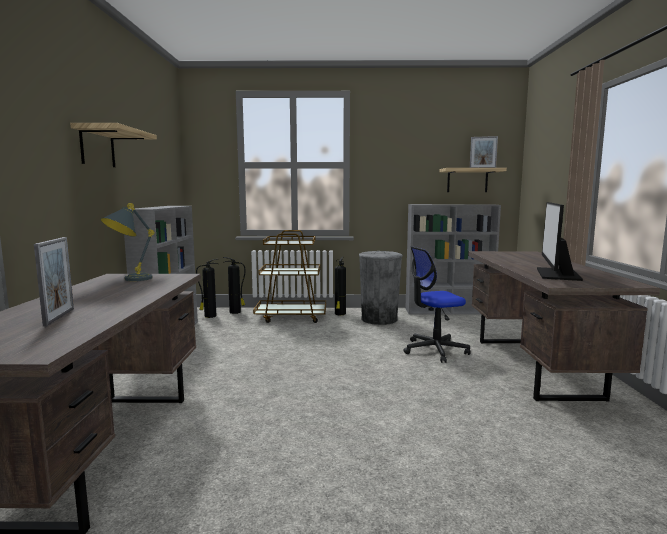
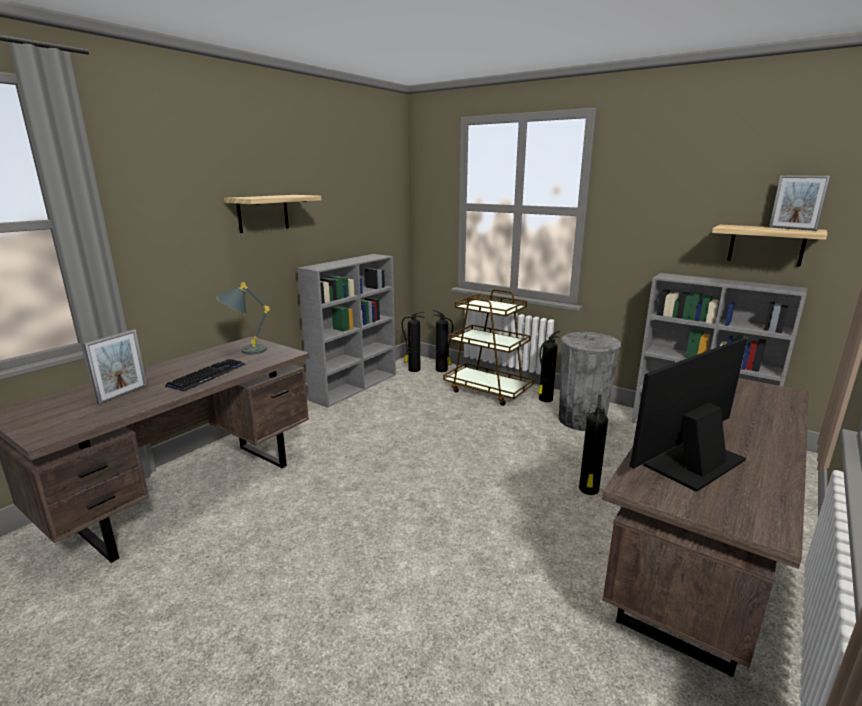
camera: 35 degrees right, 10 degrees up
office chair [403,246,471,363] -> fire extinguisher [579,394,608,495]
none -> keyboard [165,359,246,391]

